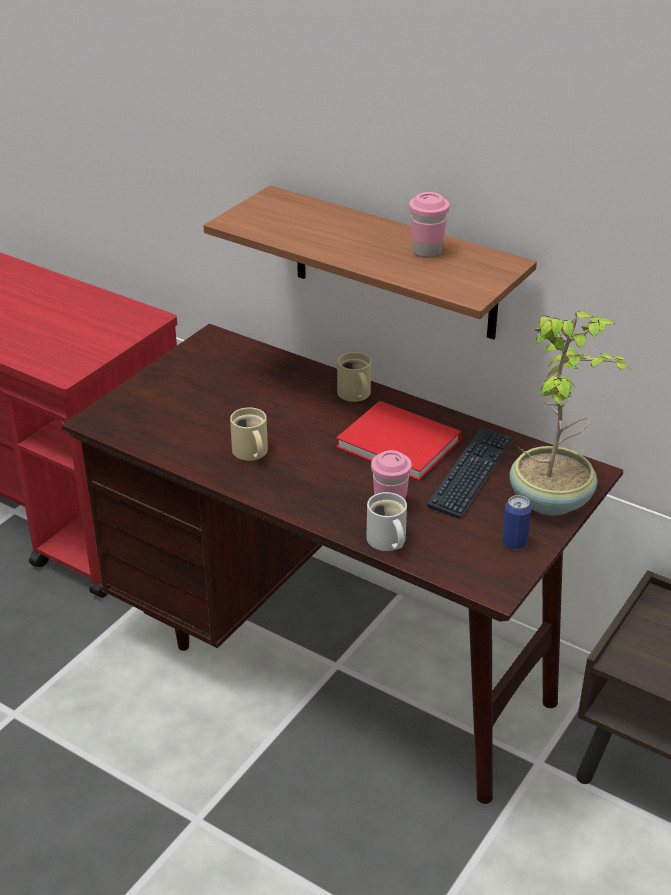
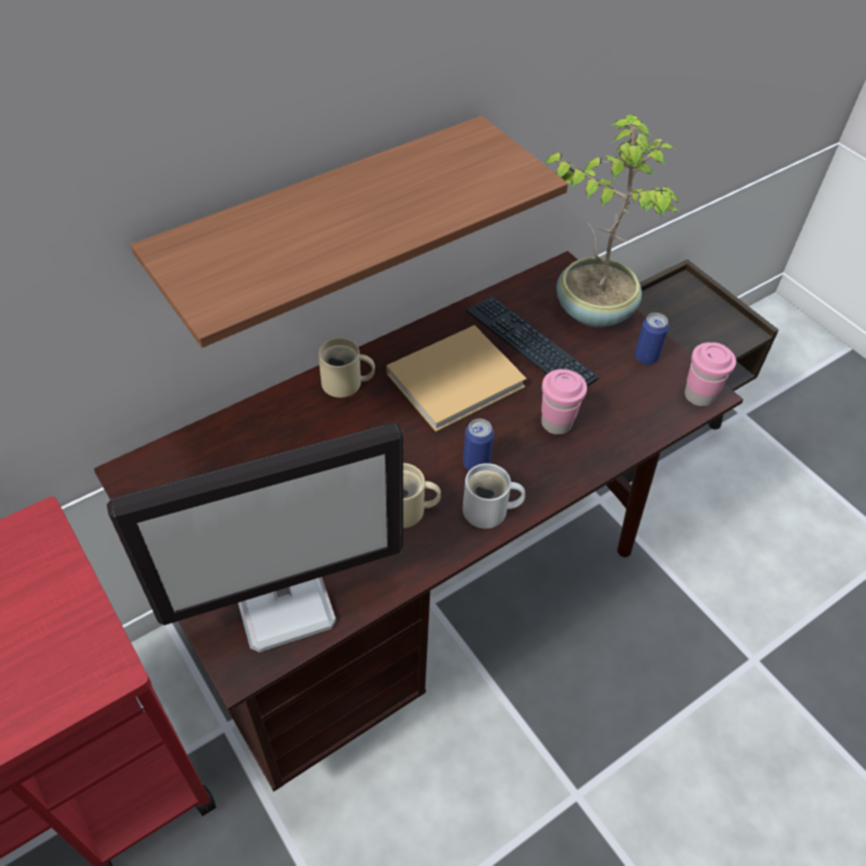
camera: 70 degrees left, 15 degrees up
red book [336,401,461,481] -> beige book [387,325,527,432]
white mug [367,492,407,551] -> white mug moved to [463,463,525,529]
pink cup [409,192,449,258] -> pink cup moved to [685,342,736,407]
none -> monitor [107,423,403,652]
none -> can [463,419,494,471]

